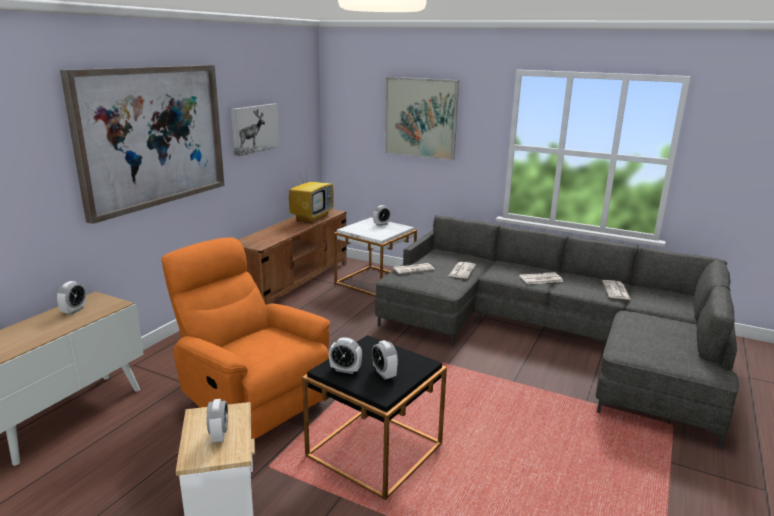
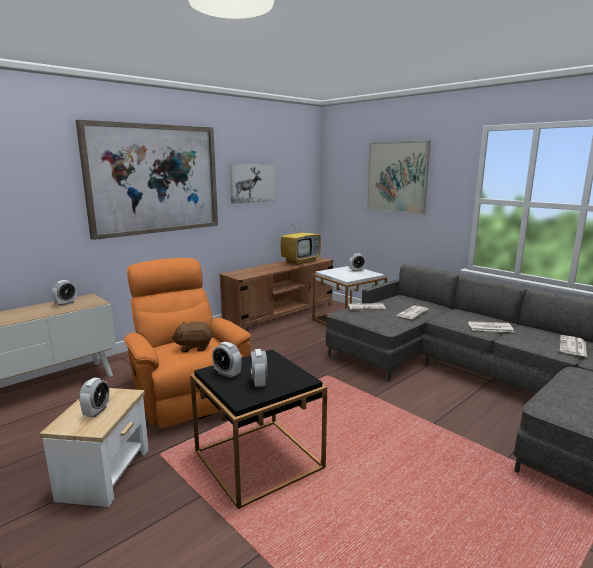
camera: 20 degrees right, 5 degrees down
none -> brown plush toy [172,322,213,353]

